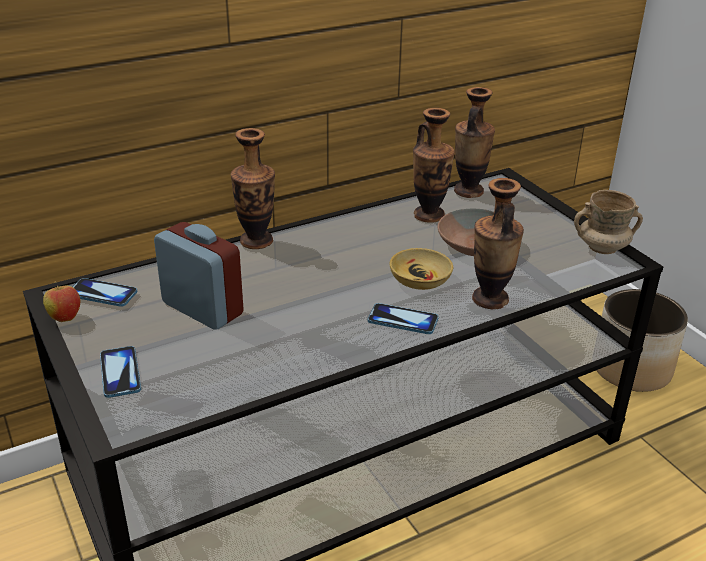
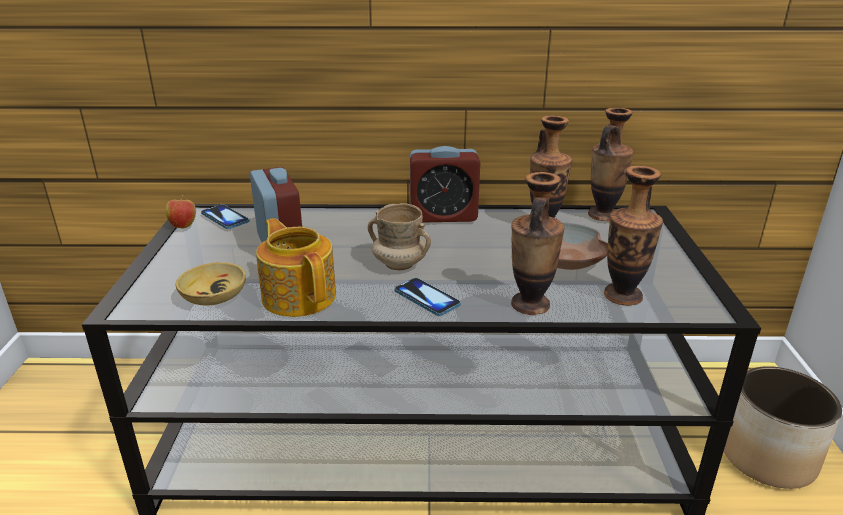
camera: 30 degrees right, 5 degrees down
phone [100,346,141,398] -> none
vase [231,128,275,249] -> vase moved to [604,166,663,306]
beige bowl [390,248,453,290] -> beige bowl moved to [176,262,246,305]
beige mug [574,190,643,254] -> beige mug moved to [368,203,431,270]
none -> teapot [256,218,336,317]
none -> alarm clock [410,146,480,222]

